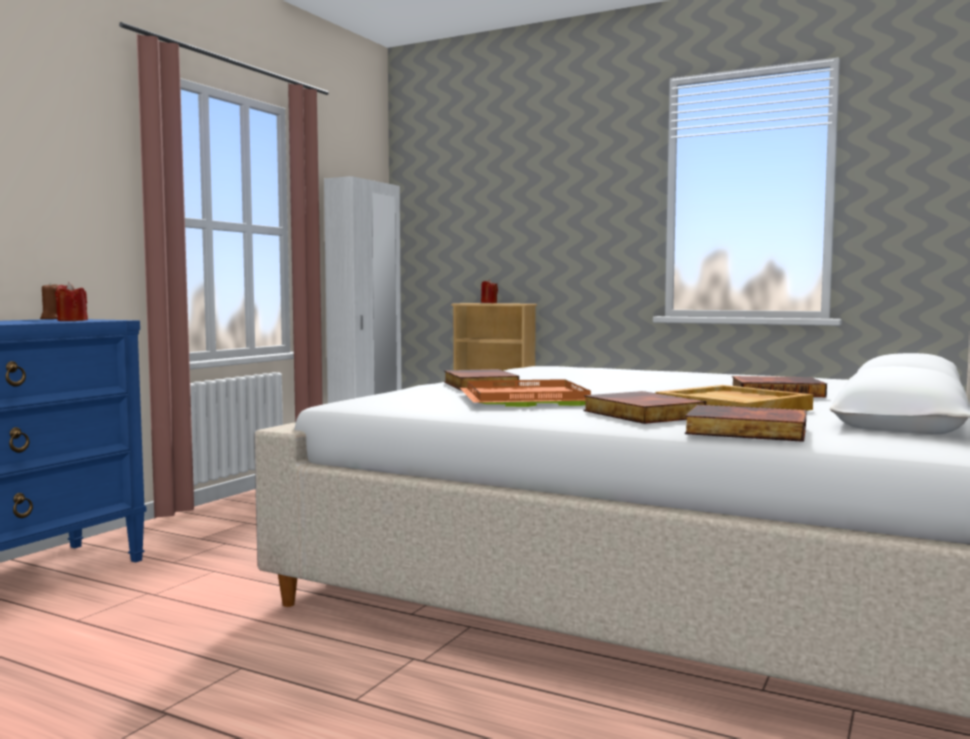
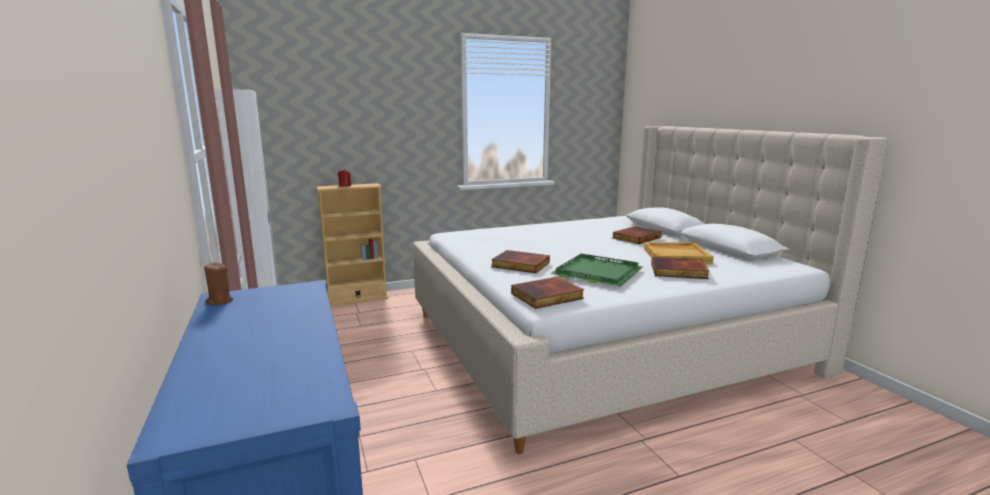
camera: 50 degrees left, 10 degrees up
red candle [55,282,88,321] -> none
orange tray [460,379,591,407] -> green tray [550,254,643,286]
book [685,405,807,442] -> book moved to [511,277,584,309]

